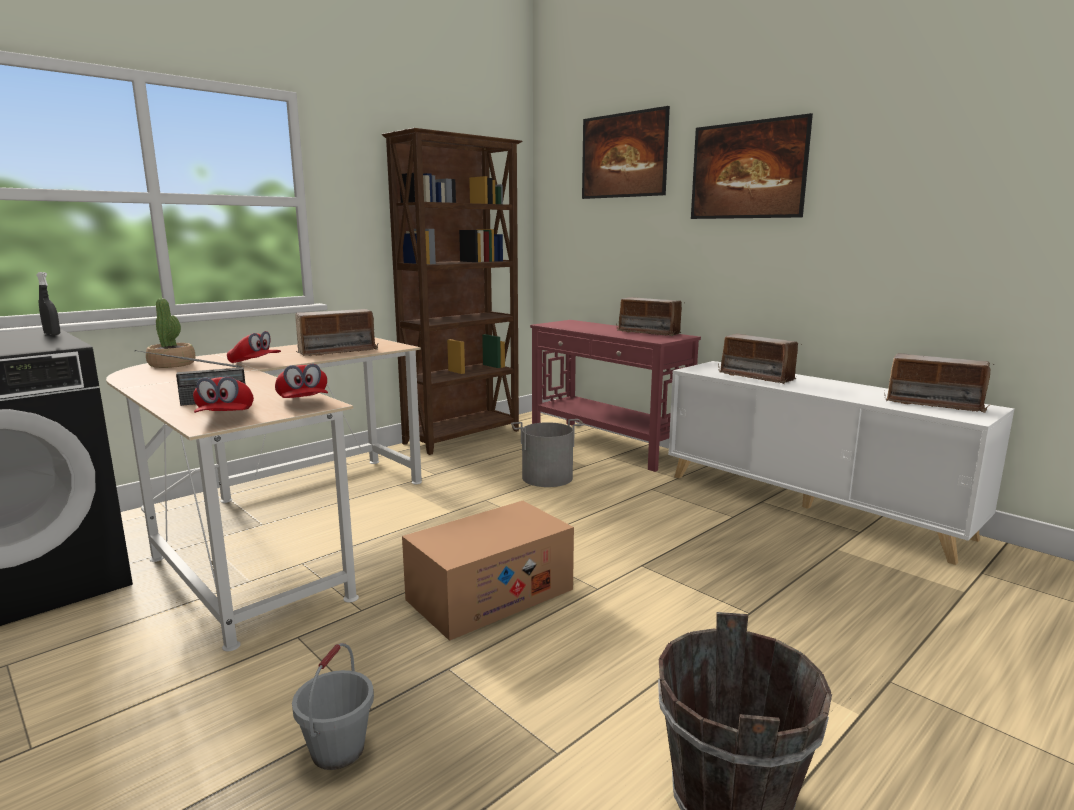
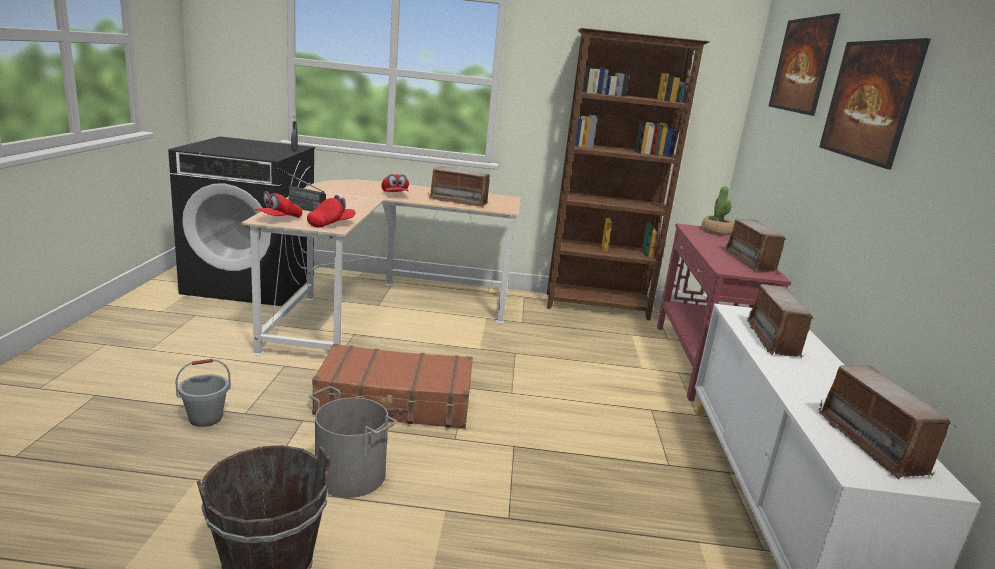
camera: 45 degrees right, 5 degrees up
potted plant [146,299,195,368] -> potted plant moved to [701,186,734,236]
red cap [275,363,328,398] -> red cap turned 150 degrees counterclockwise [307,195,356,228]
cardboard box [402,501,574,641] -> brown suitcase [312,344,473,429]
grey bucket [511,419,584,487] -> grey bucket moved to [309,386,397,498]

